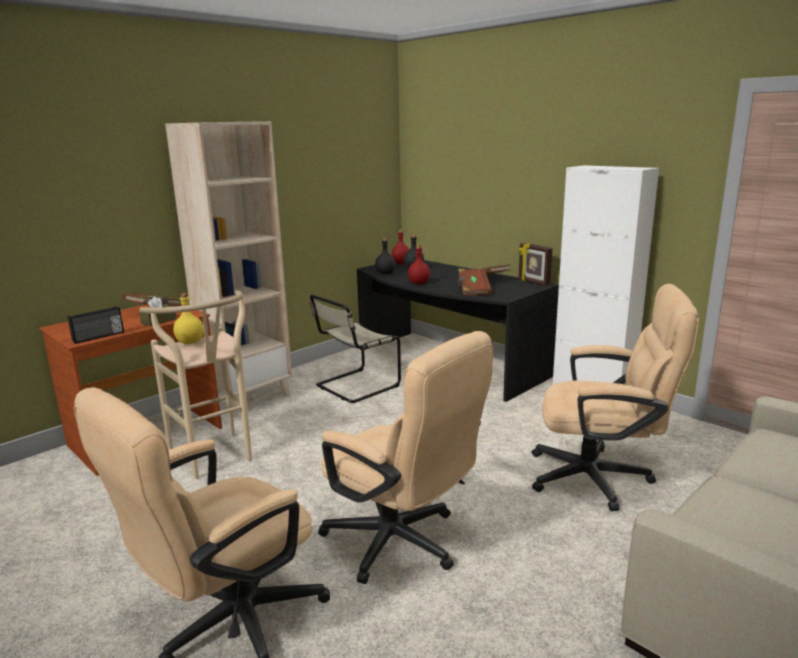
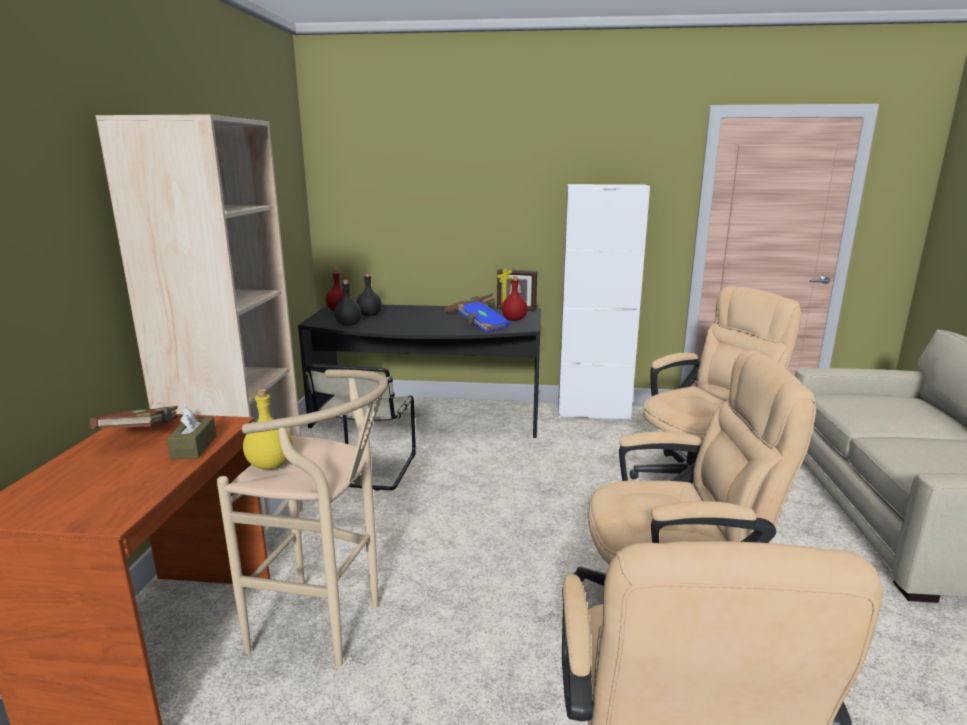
camera: 40 degrees left, 0 degrees up
radio [68,306,124,344] -> none
red bottle [408,245,430,284] -> red bottle moved to [502,276,527,321]
brown book [458,269,492,296] -> blue book [457,301,510,333]

